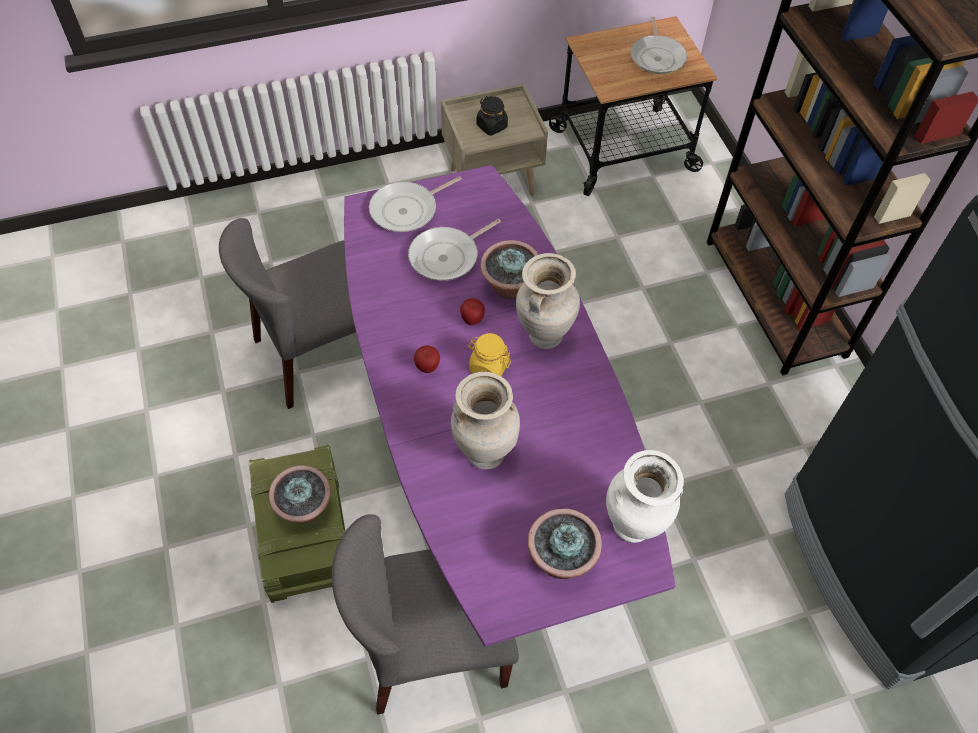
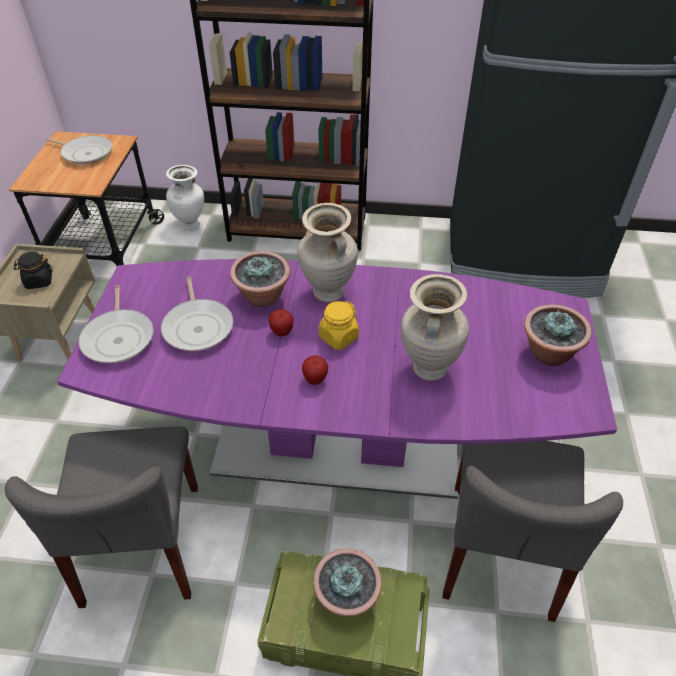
camera: 65 degrees left, 10 degrees down
white vase [606,450,683,543] -> white vase moved to [166,165,204,230]

